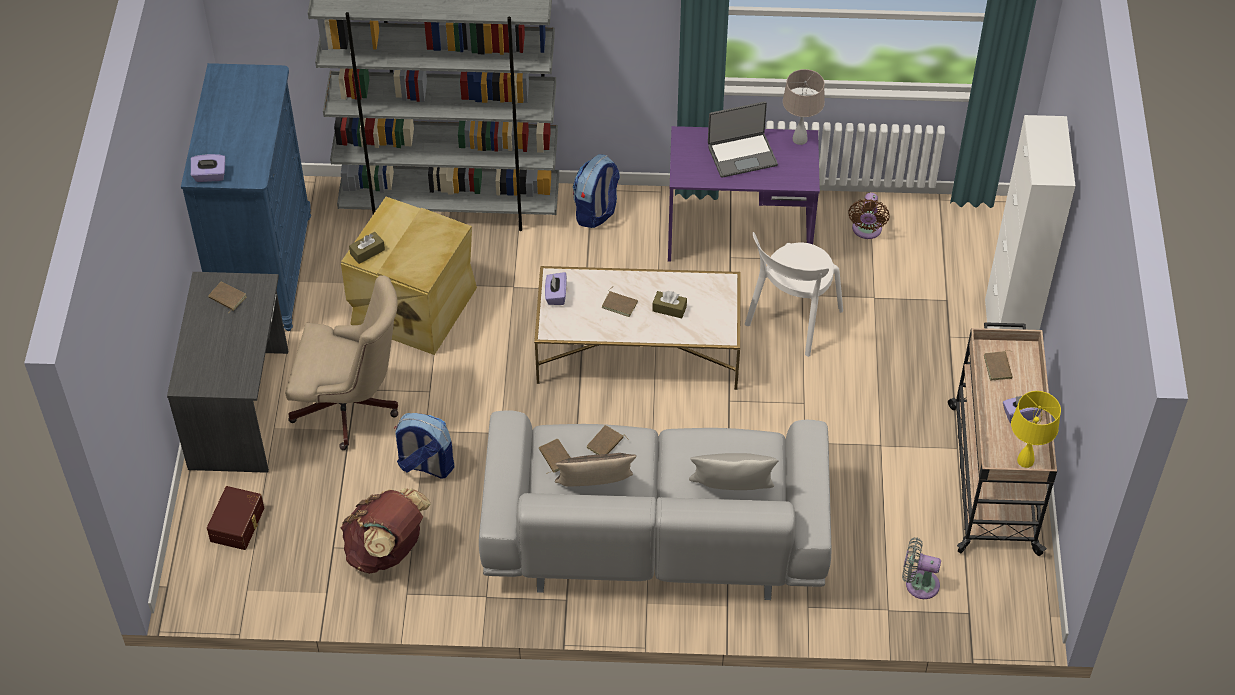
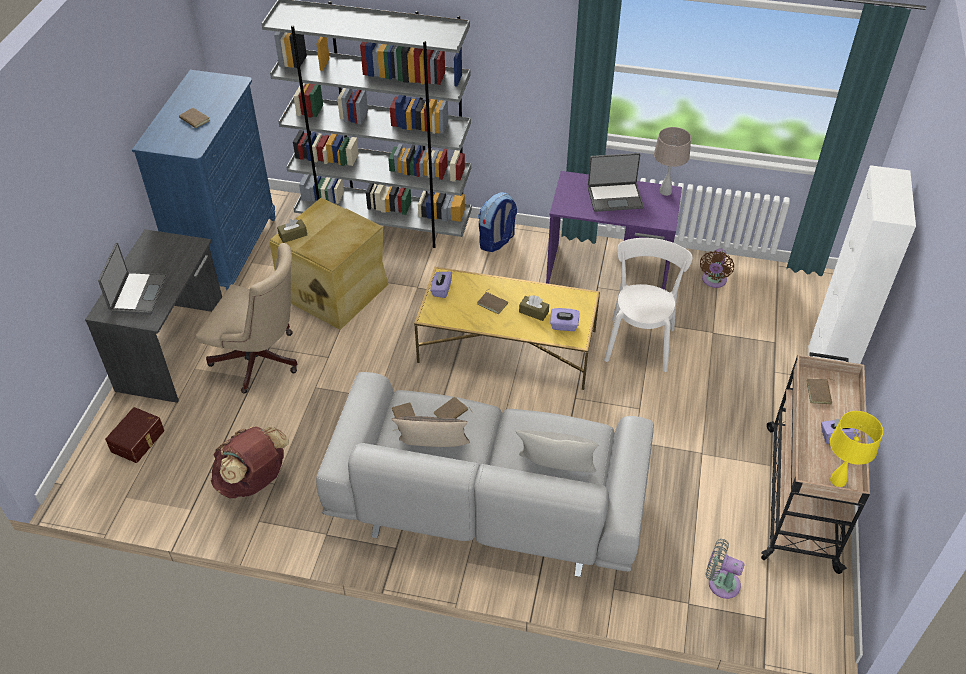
camera: 10 degrees right, 5 degrees down
purple tissue box [191,154,225,182] -> purple tissue box moved to [550,308,580,331]
brown book [208,282,247,314] -> brown book moved to [179,108,210,129]
backpack [394,413,454,479] -> none
white coffee table [534,266,741,390] -> yellow coffee table [414,267,600,390]
white chair [745,232,843,357] -> white chair turned 150 degrees clockwise [604,238,692,372]
none -> laptop [98,243,167,315]

